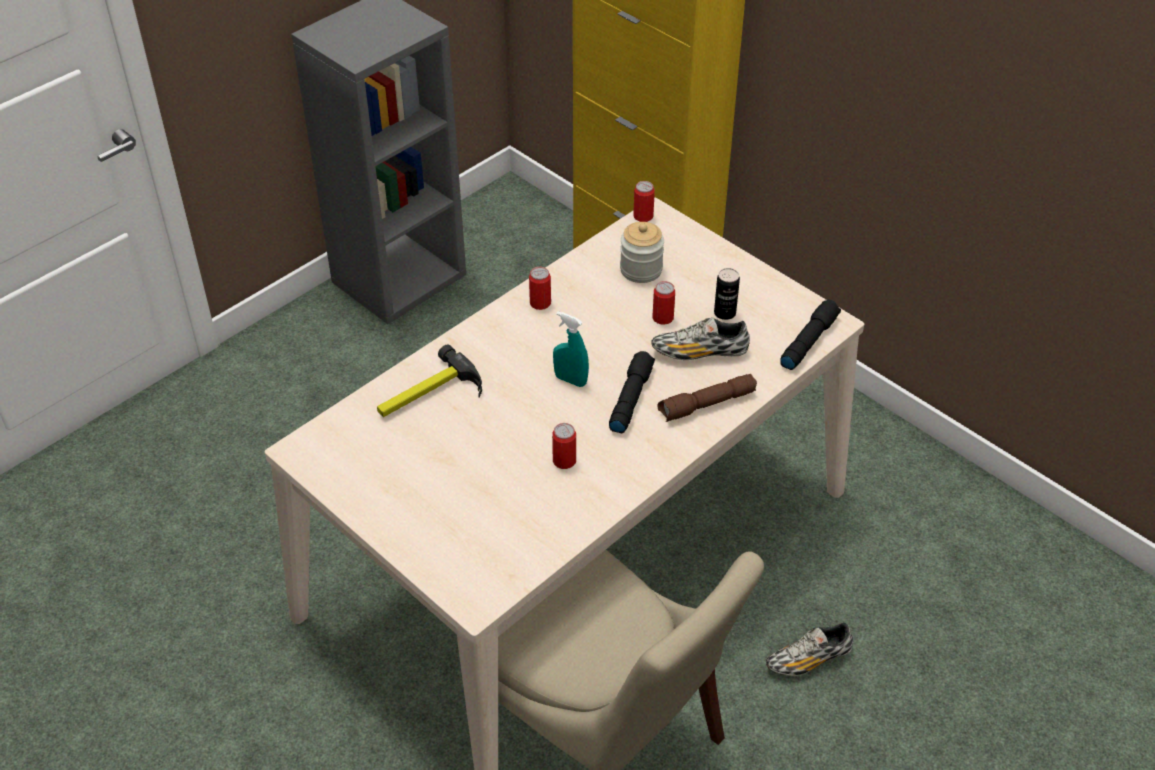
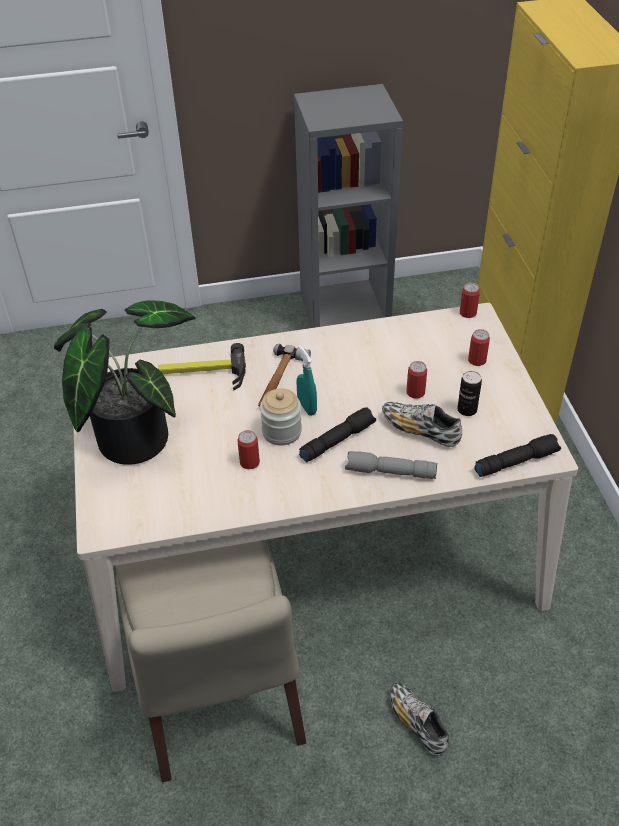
camera: 35 degrees right, 0 degrees up
can [529,267,551,310] -> can moved to [468,329,490,366]
jar [620,222,664,283] -> jar moved to [260,388,302,446]
brown flashlight [657,374,757,422] -> grey flashlight [345,451,438,479]
shoe [766,622,853,676] -> shoe turned 45 degrees clockwise [390,683,449,755]
none -> potted plant [54,300,196,465]
none -> hammer [258,344,311,407]

